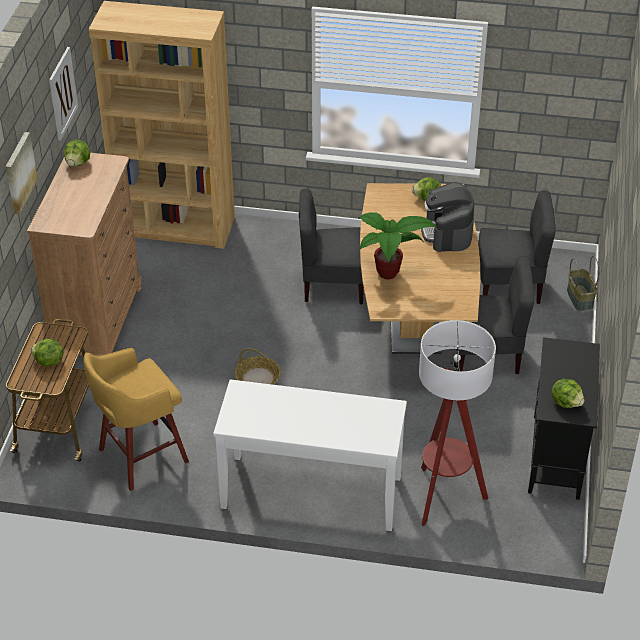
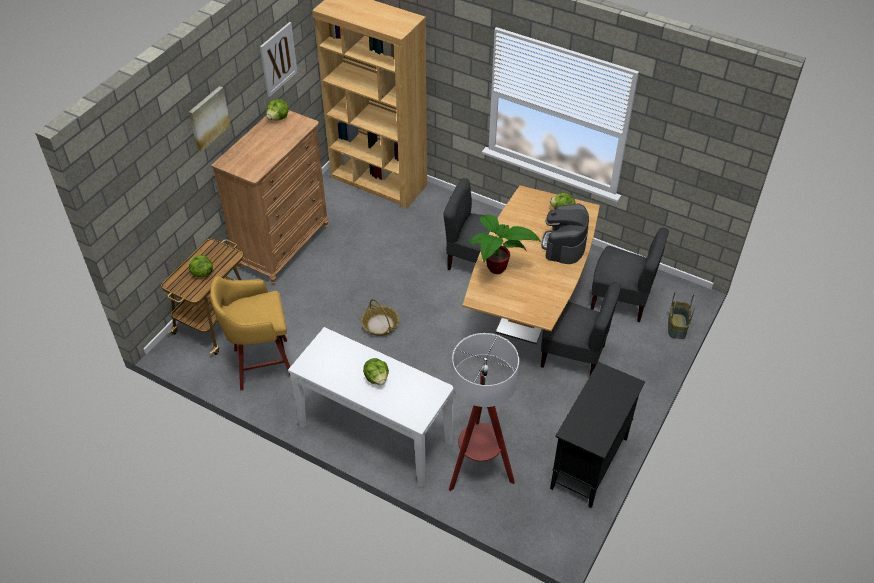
camera: 20 degrees right, 5 degrees up
lettuce [551,379,585,408] -> lettuce moved to [363,358,389,385]

